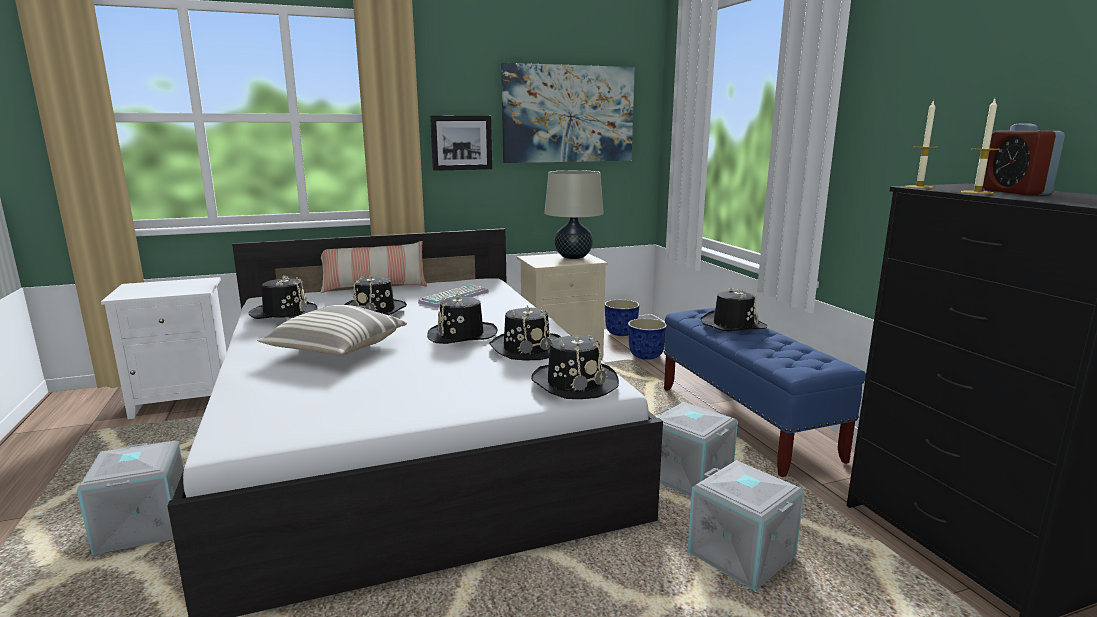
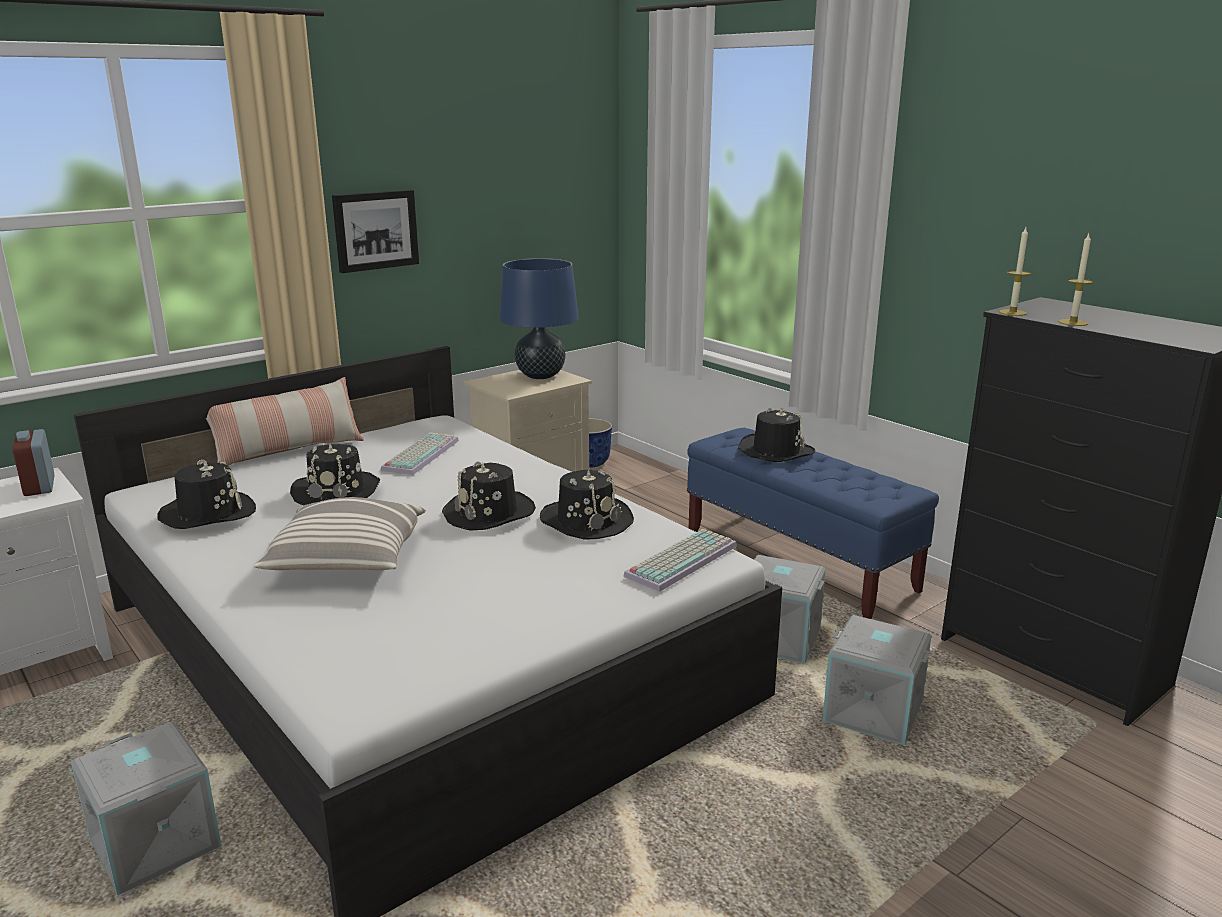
camera: 20 degrees left, 5 degrees up
picture [501,63,635,163] -> none
black hat [531,334,619,399] -> keyboard [623,529,737,592]
beige table lamp [544,170,604,259] -> blue table lamp [499,258,579,379]
planter [628,318,667,360] -> none
alarm clock [983,123,1065,195] -> alarm clock moved to [12,429,55,496]

